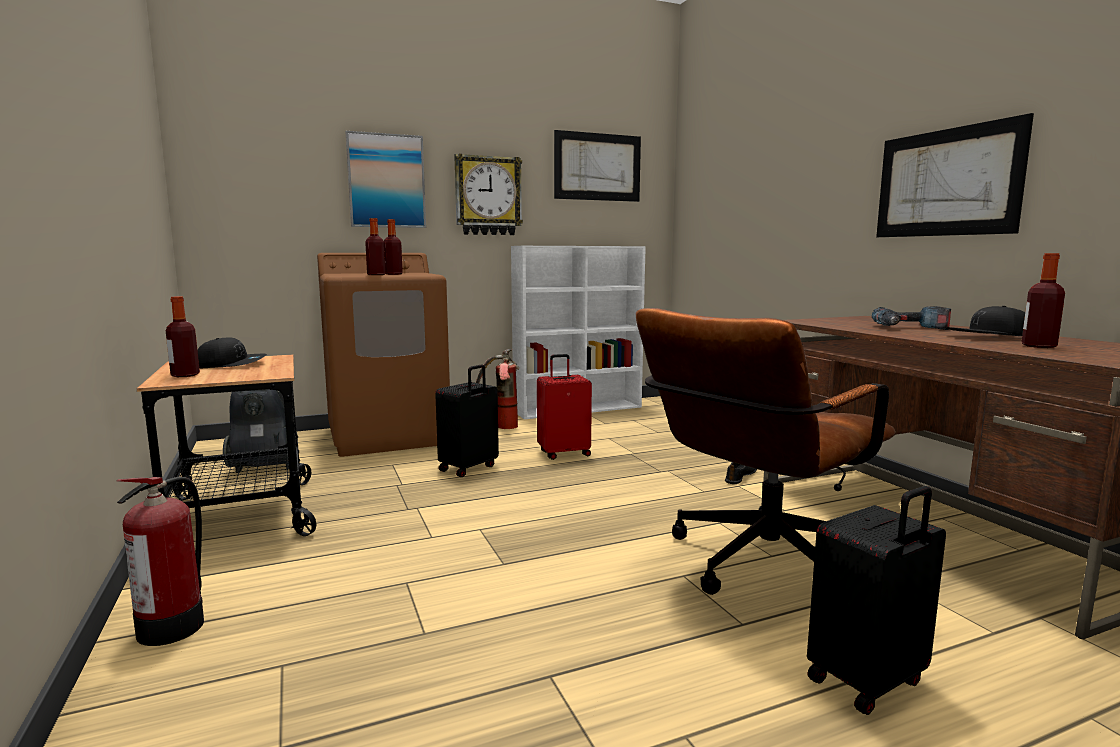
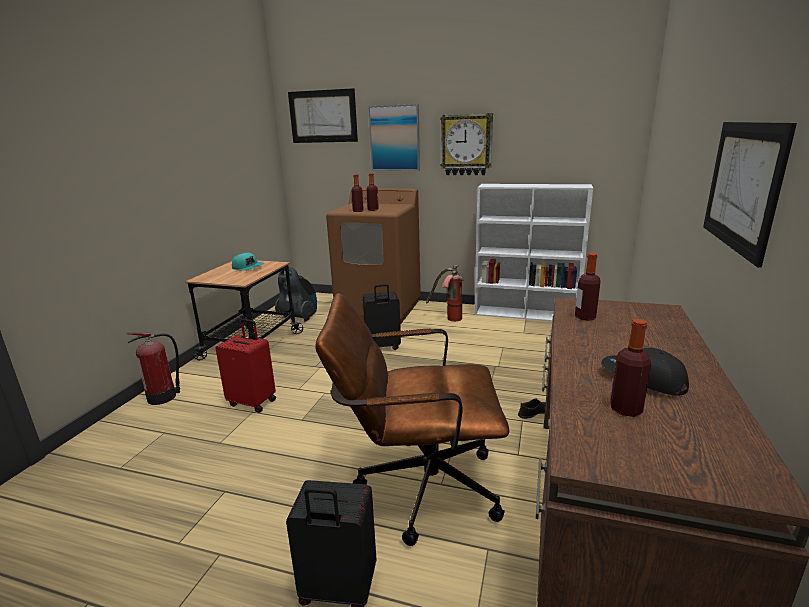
camera: 40 degrees right, 10 degrees up
bottle [166,296,200,377] -> bottle moved to [575,253,601,321]
black cap [197,337,267,368] -> turquoise cap [232,253,264,271]
red suitcase [537,354,592,460] -> red suitcase moved to [215,319,276,413]
picture [554,130,641,202] -> picture moved to [288,88,358,143]
power drill [872,306,951,330] -> none

